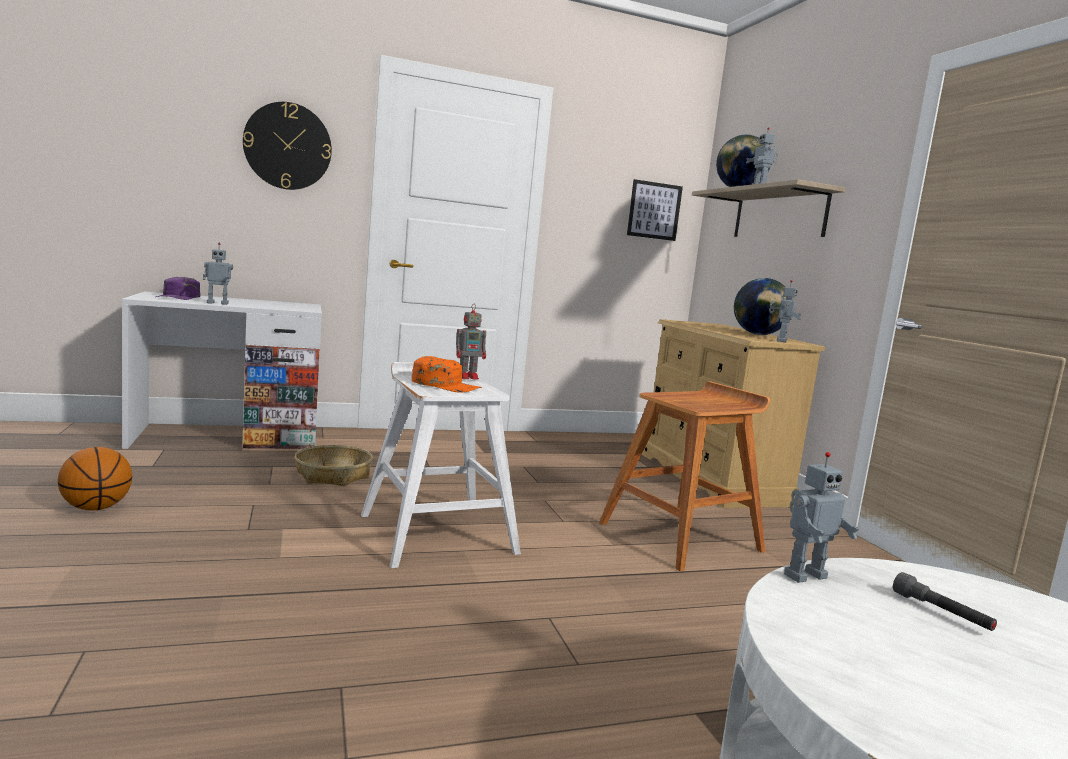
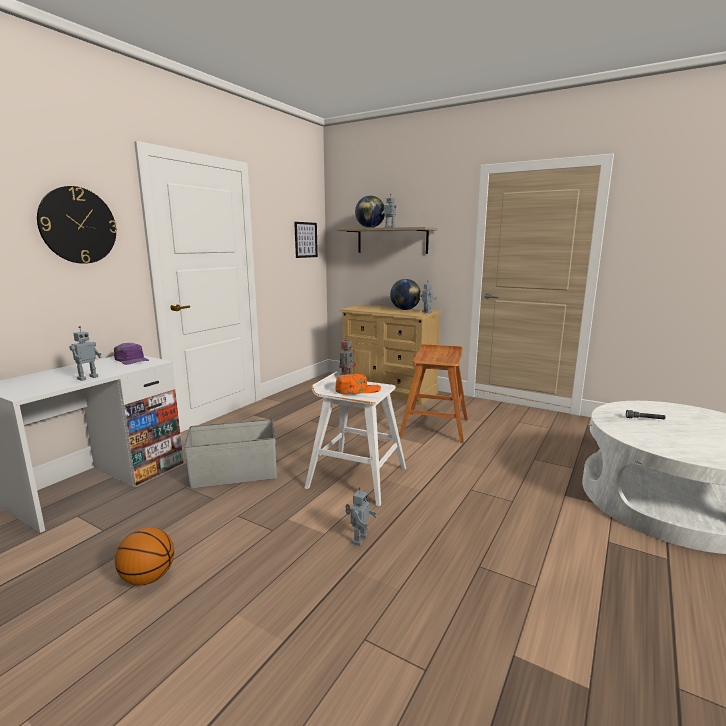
camera: 40 degrees left, 5 degrees up
purple cap [156,277,200,300] -> purple cap moved to [114,343,149,365]
basket [295,445,373,486] -> grey storage box [184,419,277,489]
toy robot [784,452,859,583] -> toy robot moved to [345,487,377,546]

